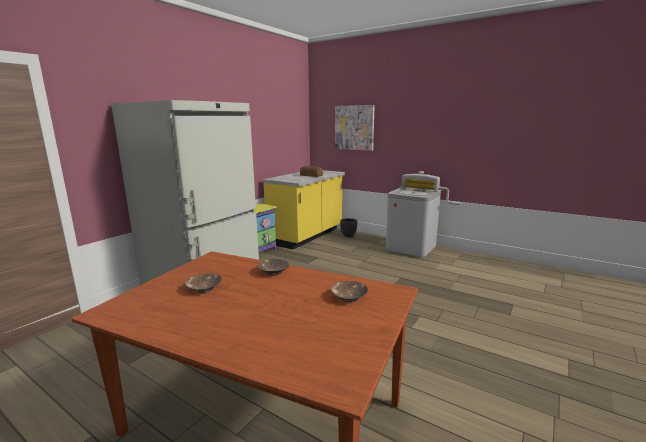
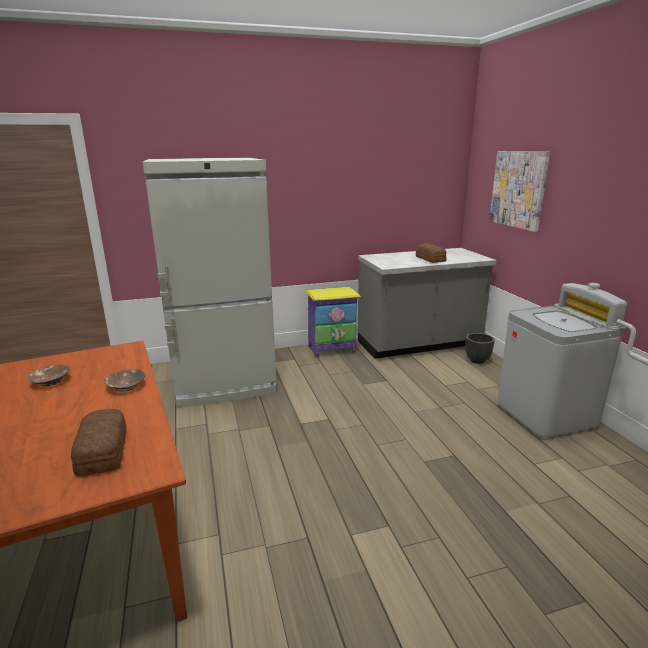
camera: 40 degrees right, 5 degrees up
yellow counter [263,170,345,249] -> grey counter [358,248,497,359]
brown bowl [331,281,368,302] -> bread [71,409,127,476]

